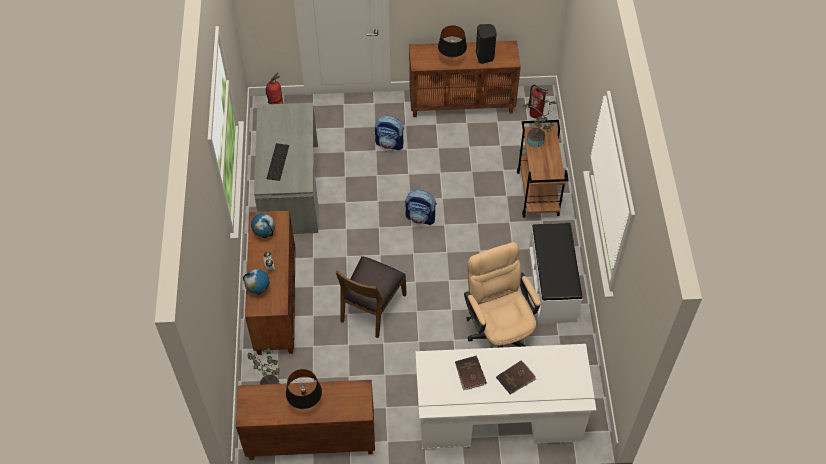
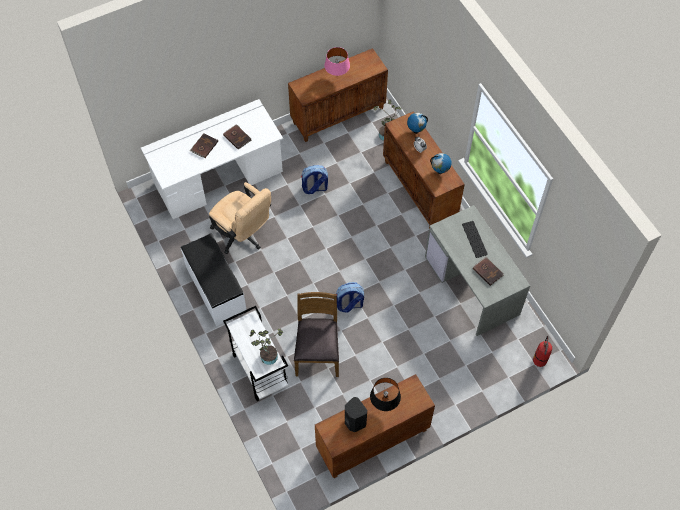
camera: 155 degrees right, 5 degrees up
black table lamp [286,369,322,409] -> pink table lamp [325,47,350,77]
brown chair [336,256,407,338] -> brown chair moved to [294,292,339,377]
backpack [375,116,404,150] -> backpack moved to [301,165,328,194]
brown cart [517,120,569,218] -> white cart [223,306,288,401]
fire extinguisher [528,85,548,119] -> none
none -> brown book [473,257,504,286]

